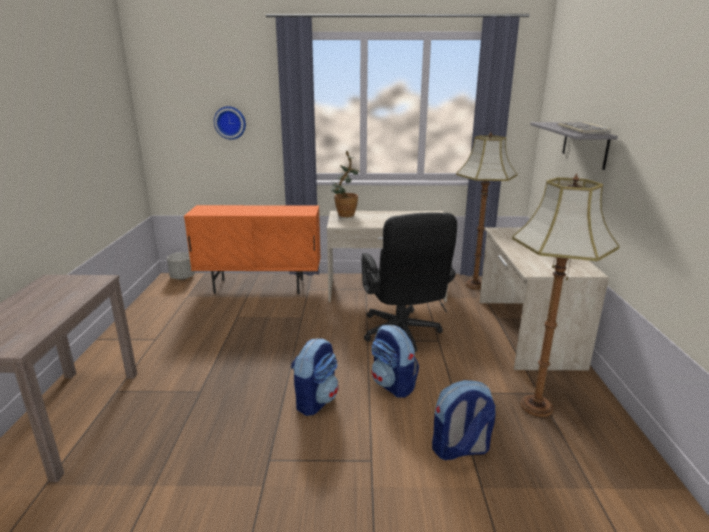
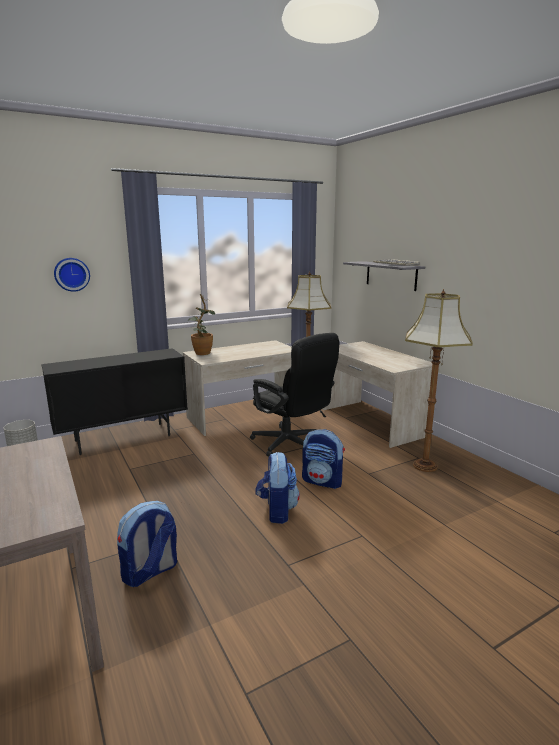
camera: 30 degrees left, 5 degrees down
orange cabinet [184,205,321,294] -> black cabinet [41,348,188,455]
backpack [432,380,496,460] -> backpack moved to [117,501,177,587]

